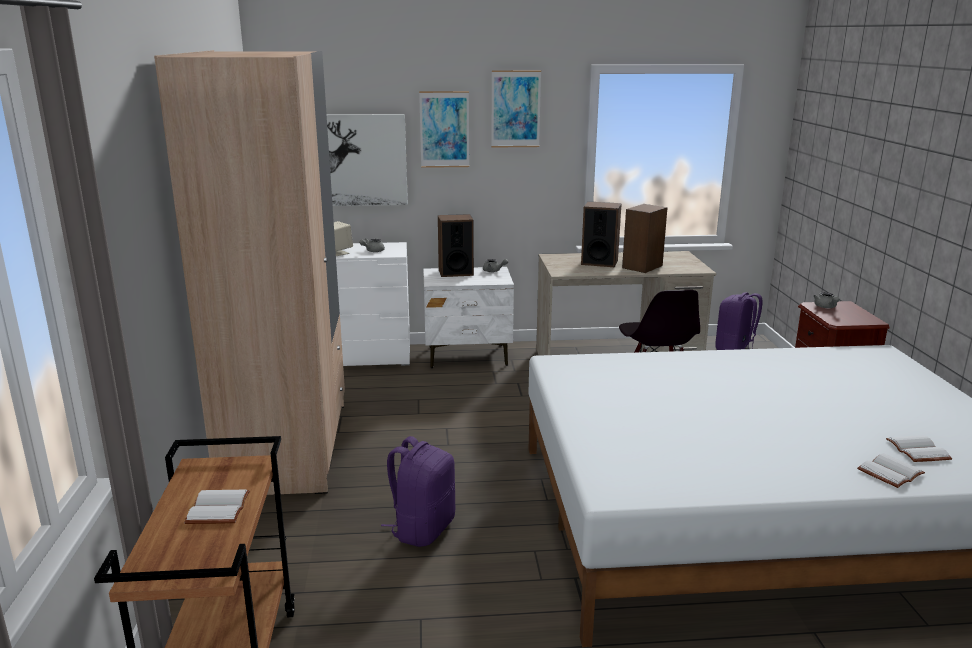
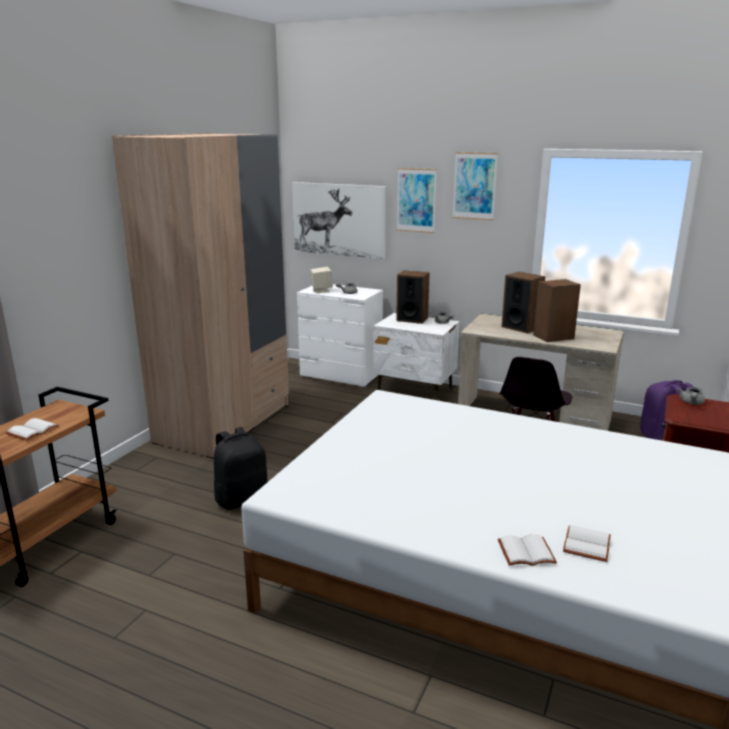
camera: 30 degrees right, 0 degrees up
purple backpack [381,436,455,547] -> black backpack [214,427,268,510]

